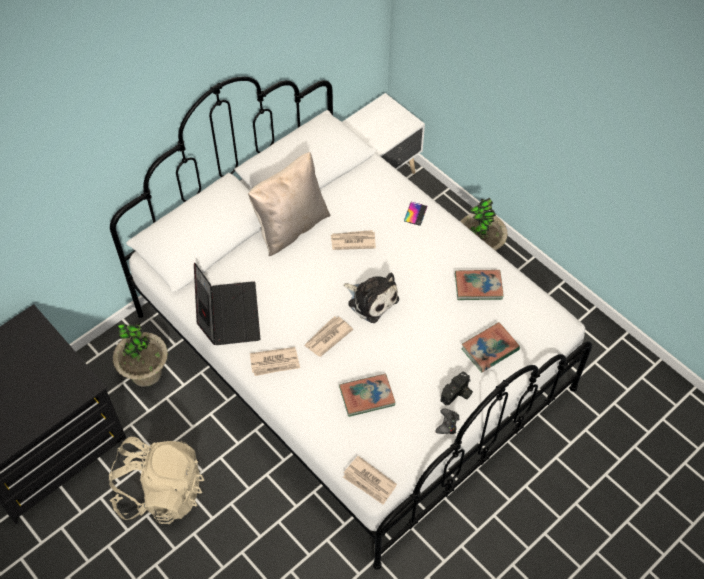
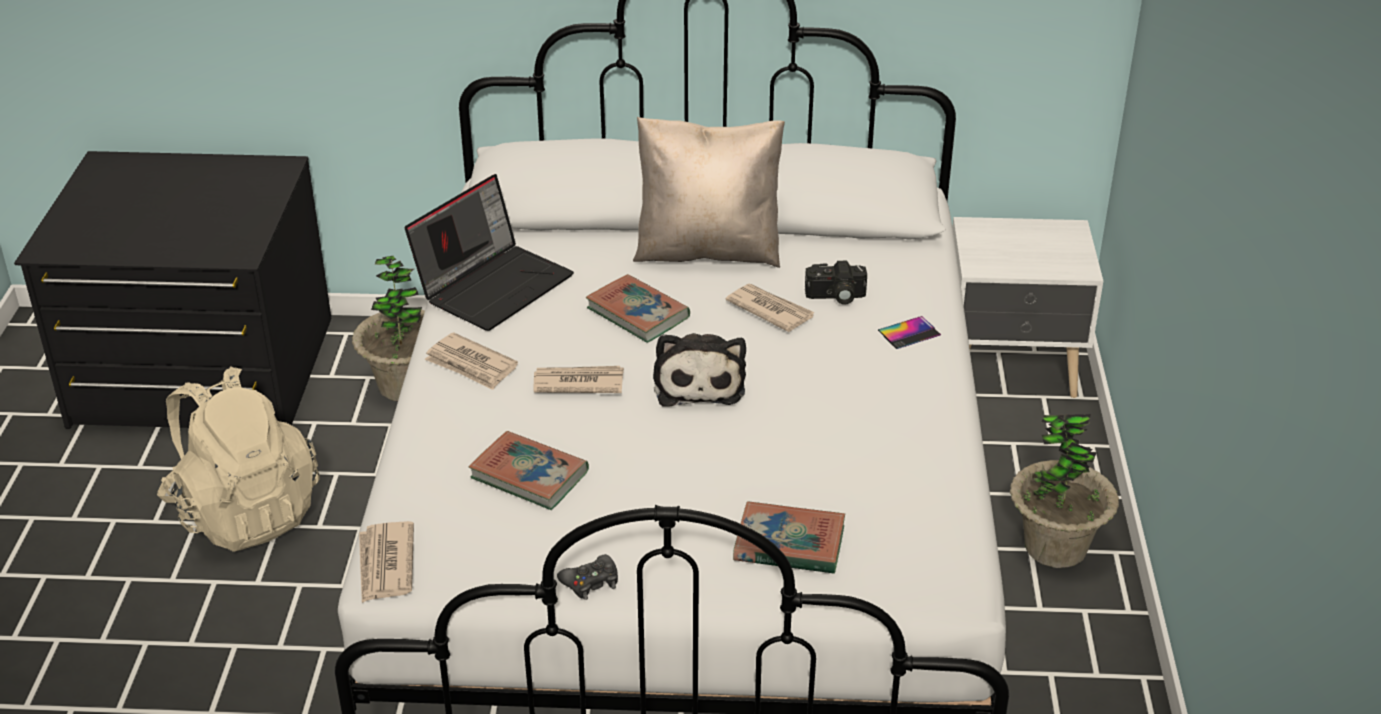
camera: 45 degrees right, 20 degrees down
camera [441,371,473,406] -> camera moved to [805,261,867,305]
book [455,270,504,300] -> book moved to [586,274,690,343]

